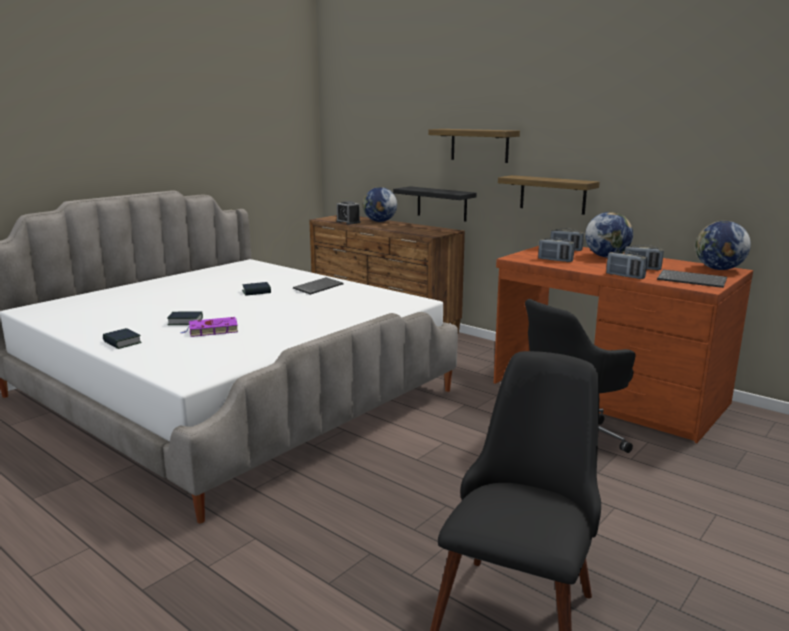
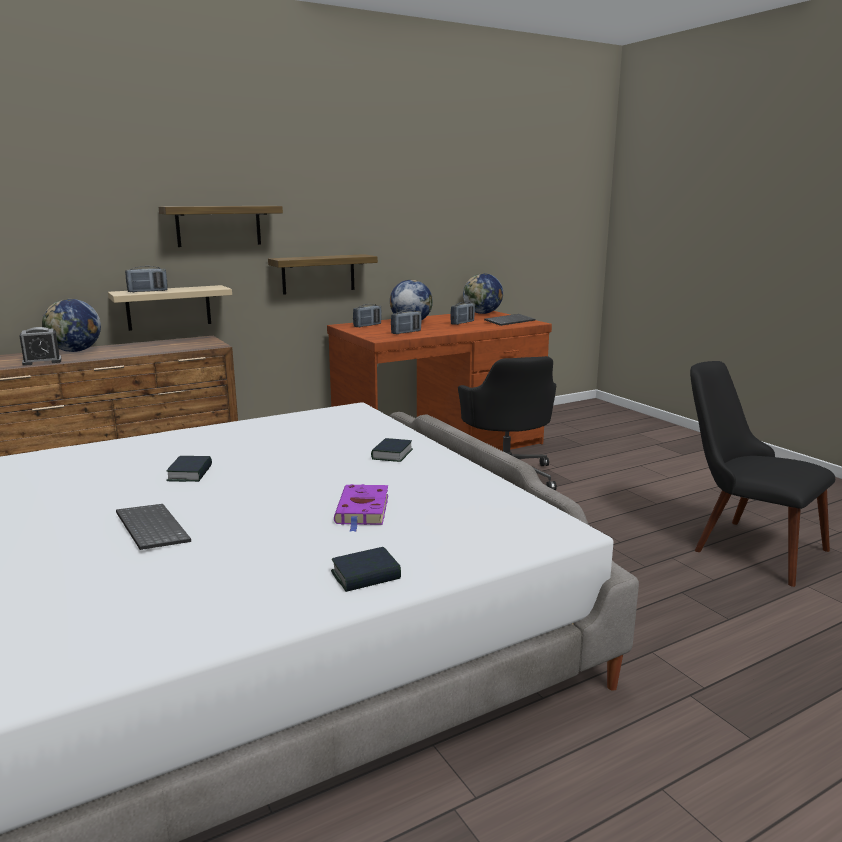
camera: 70 degrees left, 0 degrees up
book [167,311,203,325] -> book moved to [371,438,413,462]
keyboard [293,277,343,295] -> keyboard moved to [116,504,191,550]
black shelf [393,186,477,221] -> beige shelf [108,285,232,331]
radio [606,251,648,279] -> radio moved to [125,266,168,293]

